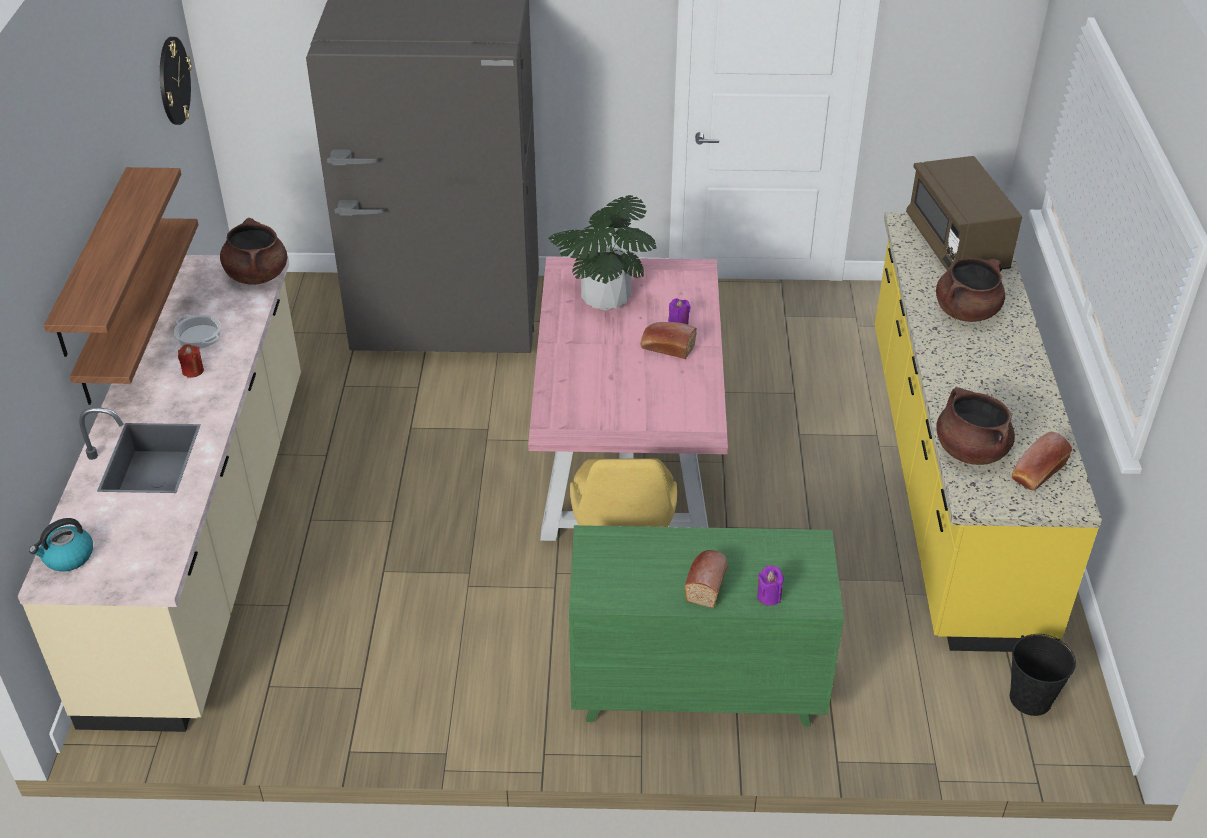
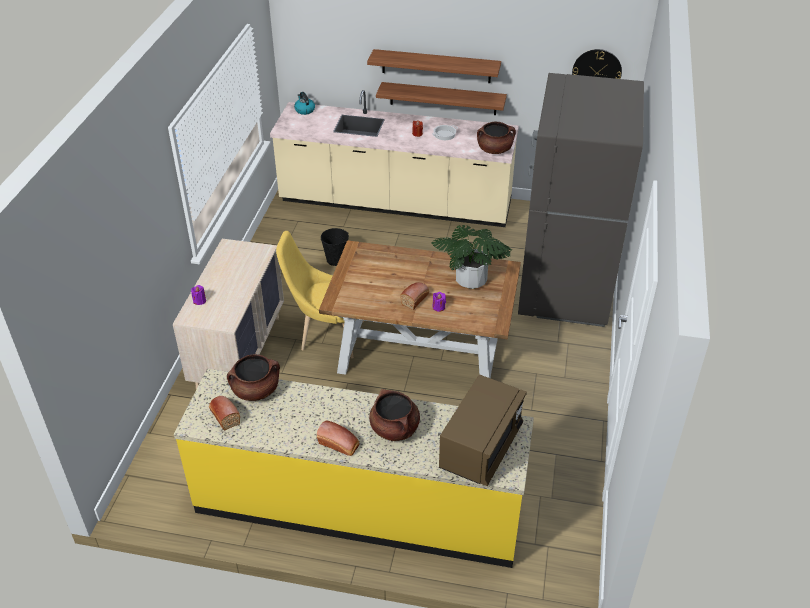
camera: 100 degrees right, 0 degrees up
pink dining table [528,257,728,541] -> brown dining table [319,240,521,378]
green dresser [569,525,844,727] -> beige dresser [173,239,284,389]
bread [685,550,728,608] -> bread moved to [317,420,359,456]
brown microwave [906,156,1022,271] -> brown microwave turned 120 degrees clockwise [439,375,527,486]
black bucket [1010,634,1076,716] -> black bucket moved to [321,228,349,266]

